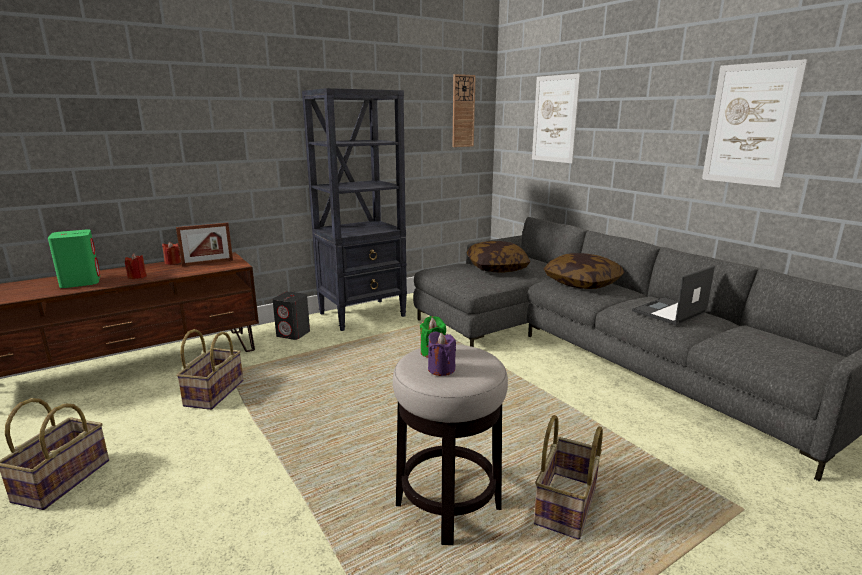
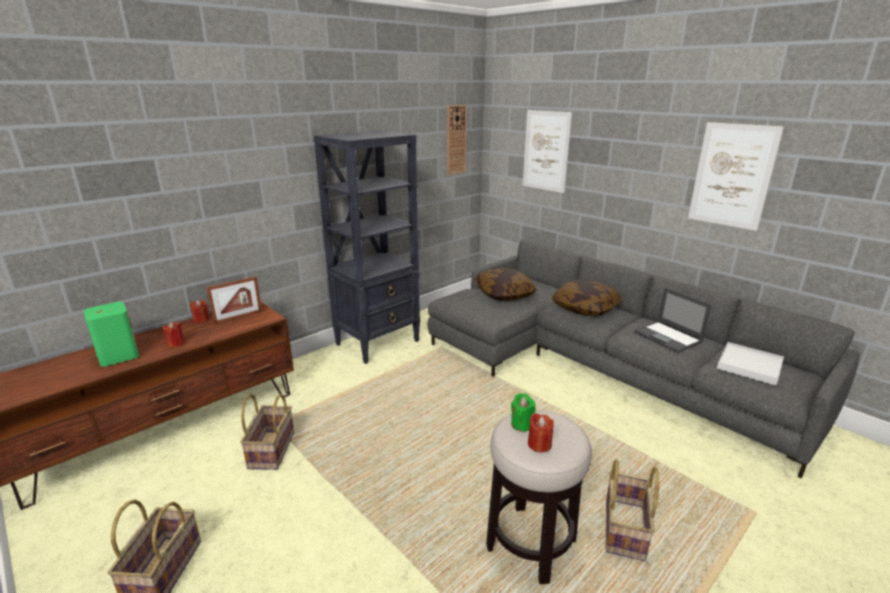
camera: 10 degrees left, 5 degrees up
grey speaker [273,292,310,340] -> none
purple candle [428,331,456,376] -> red candle [528,413,554,453]
laptop [632,266,715,325] -> laptop turned 75 degrees counterclockwise [634,288,711,353]
none -> white tray [717,342,784,386]

